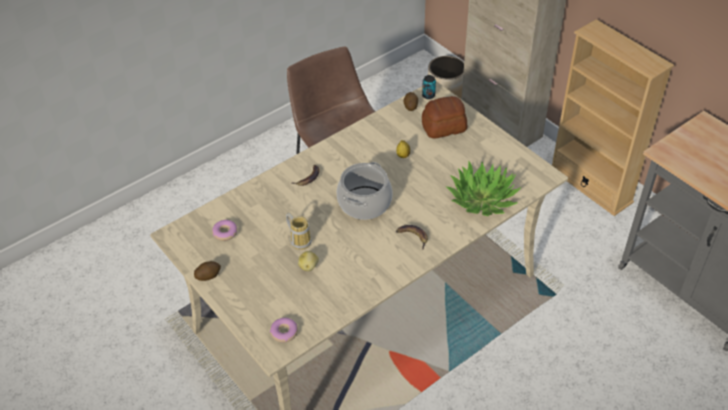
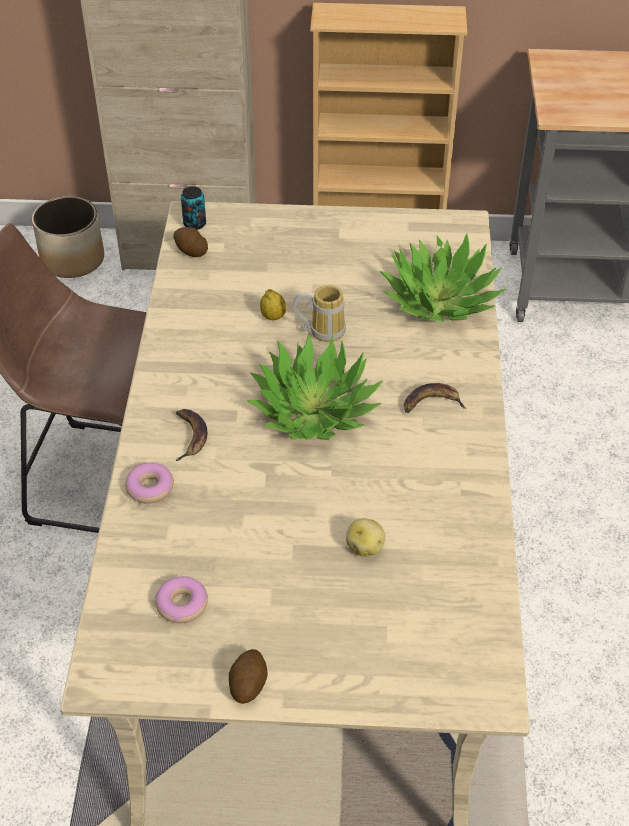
camera: 50 degrees left, 0 degrees up
donut [270,318,298,343] -> donut moved to [125,463,174,504]
mug [285,213,312,250] -> mug moved to [293,285,346,342]
cooking pot [337,162,393,220] -> potted plant [247,333,383,440]
bread [422,96,467,139] -> none

